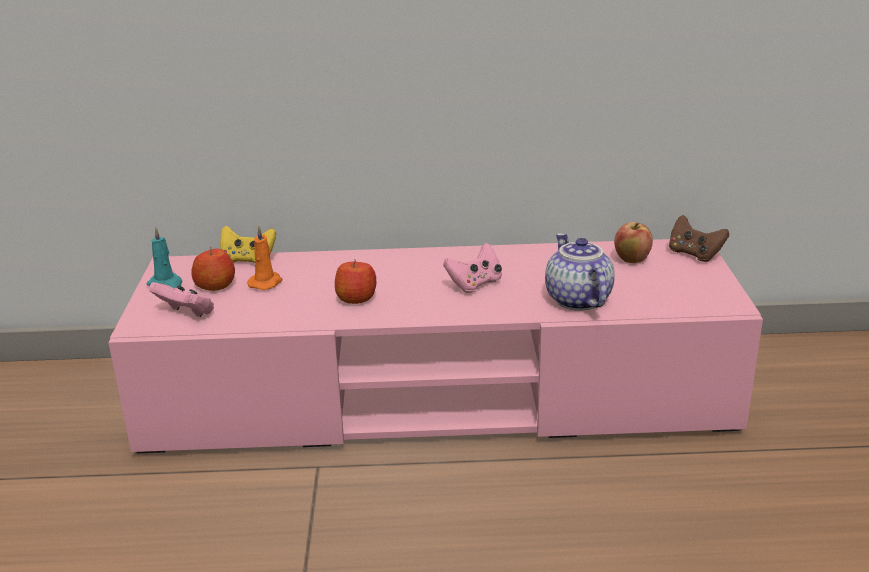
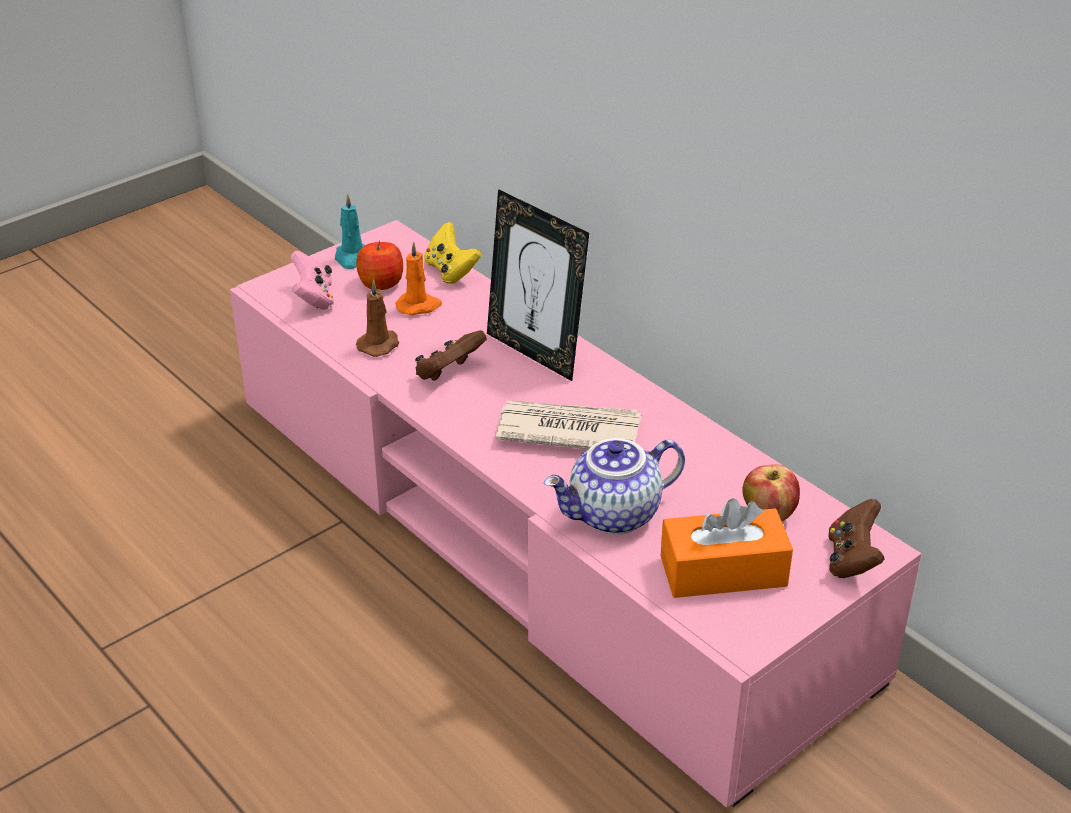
camera: 50 degrees right, 10 degrees up
apple [335,260,376,304] -> brown game controller [415,330,487,381]
pink game controller [443,243,502,293] -> newspaper [496,400,642,449]
teapot [545,233,615,311] -> teapot turned 150 degrees counterclockwise [544,438,685,535]
none -> brown candle [356,279,400,357]
none -> picture frame [487,189,589,381]
none -> orange tissue box [661,498,793,598]

